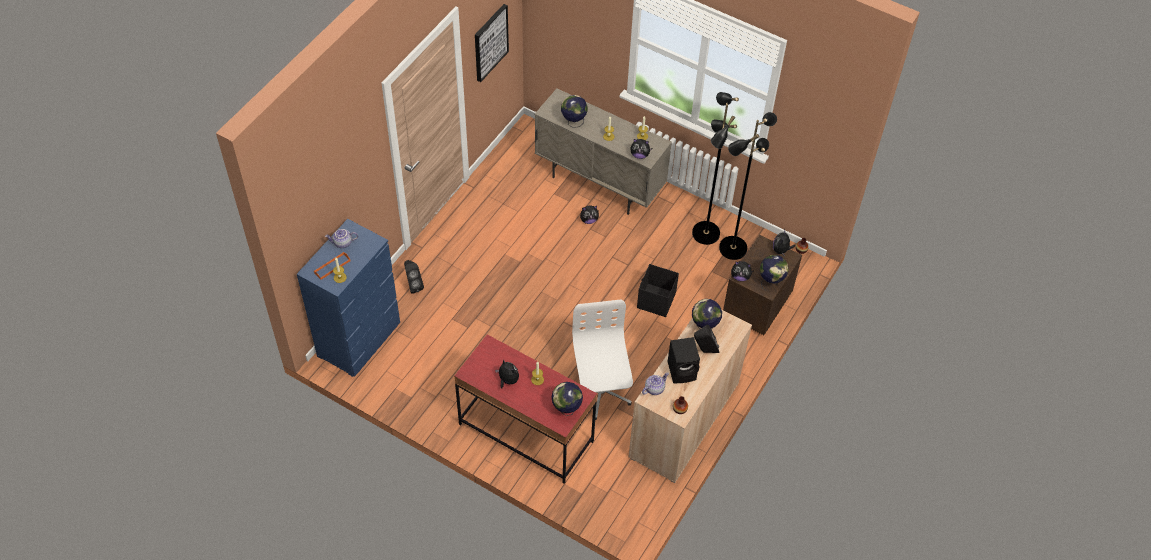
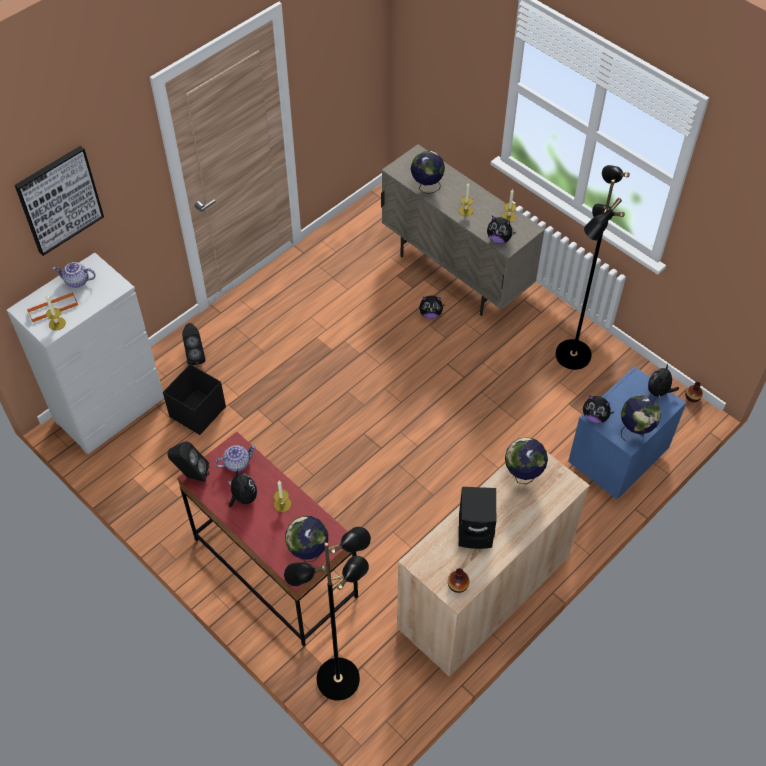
camera: 15 degrees right, 0 degrees up
blue dresser [297,219,400,377] -> white dresser [7,252,164,454]
picture [475,4,509,82] -> picture moved to [15,146,104,256]
white office chair [572,300,633,420] -> none
black storage box [637,264,679,317] -> black storage box moved to [163,364,226,435]
teapot [642,372,669,395] -> teapot moved to [215,445,256,472]
black speaker [694,325,719,353] -> black speaker moved to [168,441,209,482]
black floor lamp [719,112,777,260] -> black floor lamp moved to [284,527,371,701]
brown nightstand [723,235,802,335] -> blue nightstand [568,366,686,499]

